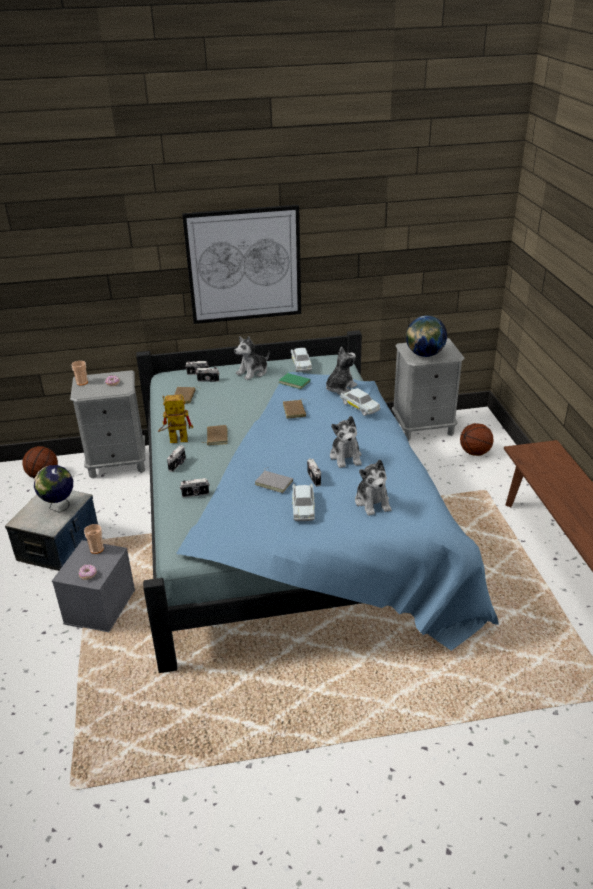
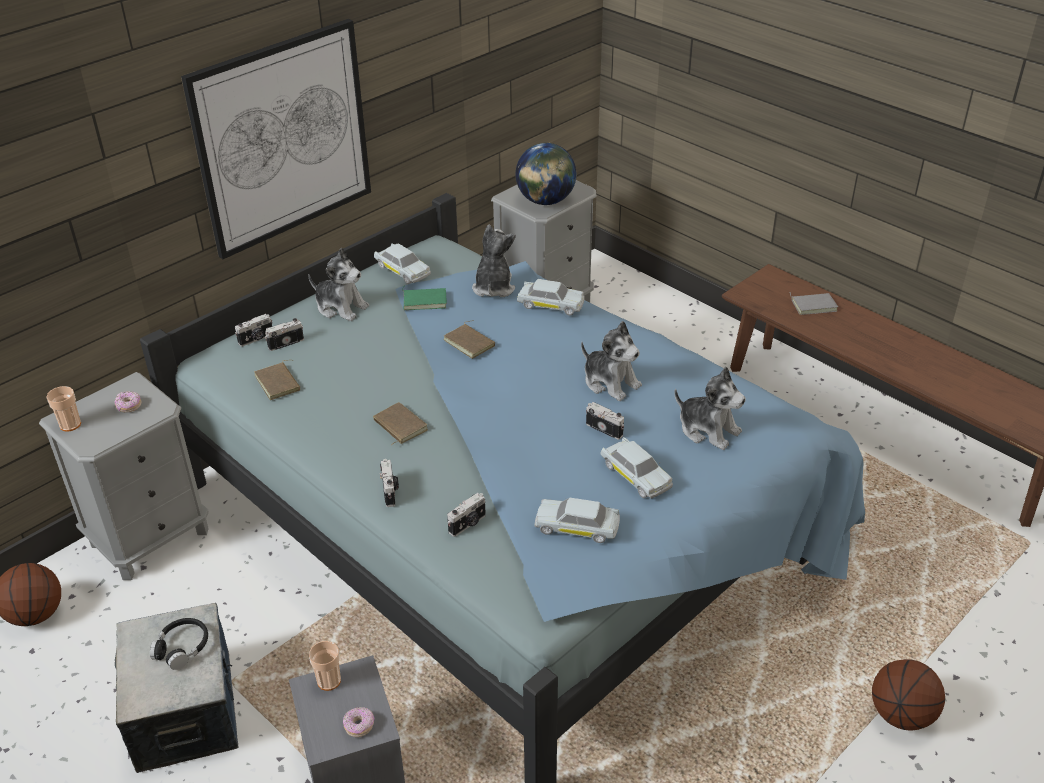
camera: 35 degrees left, 5 degrees up
globe [34,465,73,513] -> black headphones [150,618,208,670]
toy robot [158,395,193,443] -> none
plush toy [234,336,269,380] -> plush toy turned 75 degrees counterclockwise [308,248,369,321]
grey book [255,467,293,493] -> grey book moved to [790,292,838,315]
basketball [460,423,494,456] -> basketball moved to [872,659,945,731]
none -> white toy car [534,498,620,543]

